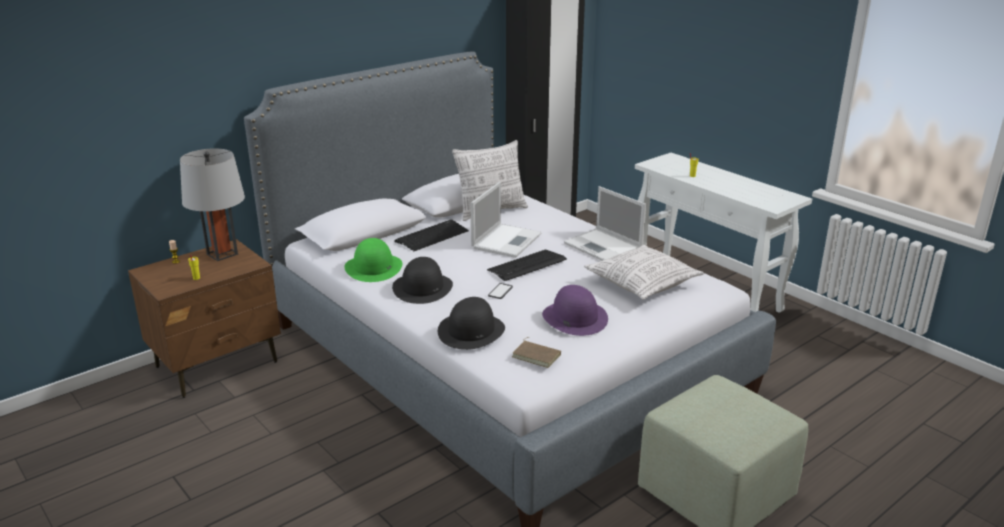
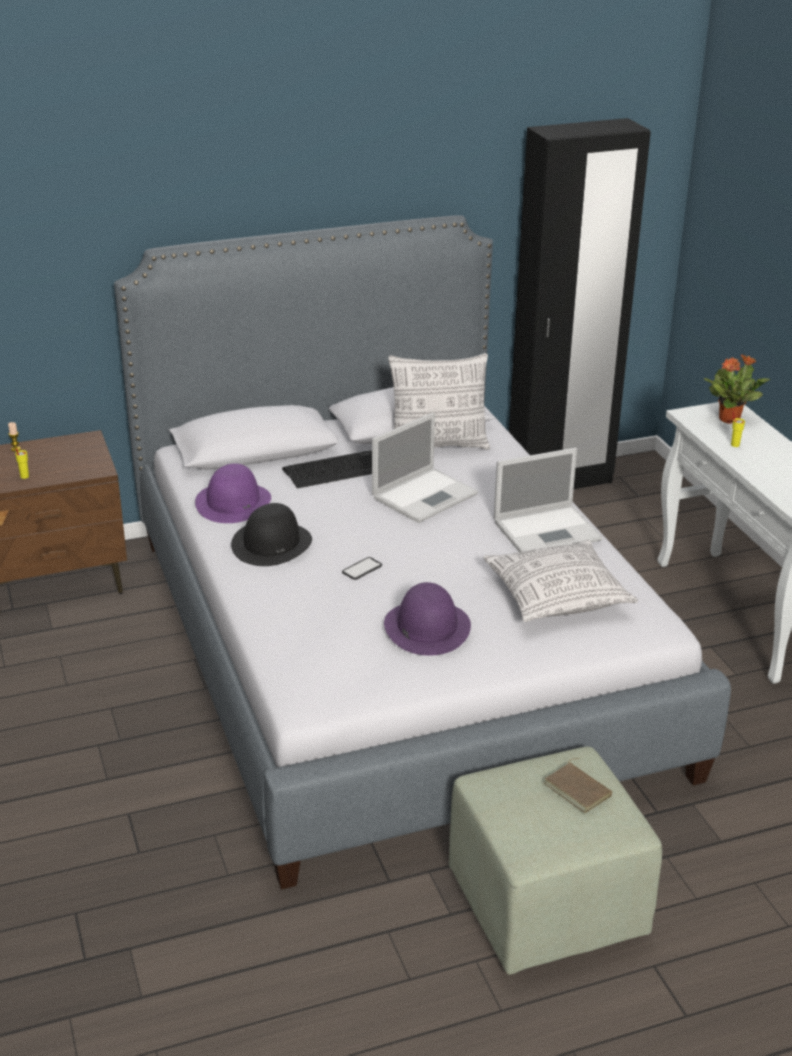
camera: 20 degrees right, 5 degrees up
grey table lamp [180,148,245,261] -> none
green hat [344,238,402,282] -> purple hat [195,463,271,523]
black hat [438,297,505,350] -> none
keyboard [487,249,567,281] -> none
brown book [512,337,561,368] -> brown book moved to [544,758,613,813]
laptop [564,186,646,261] -> laptop turned 90 degrees counterclockwise [494,448,603,552]
none -> potted plant [704,354,770,424]

